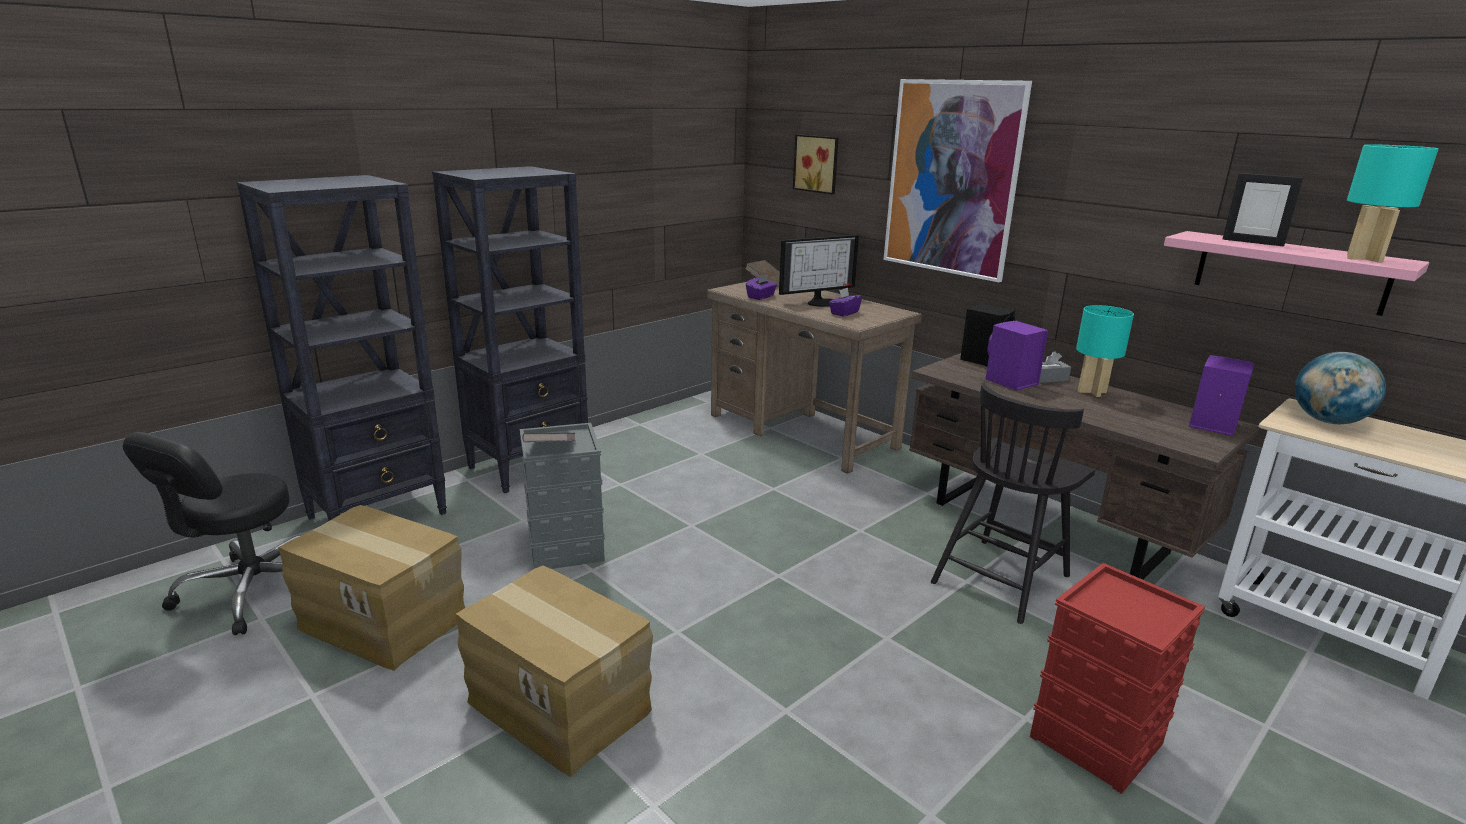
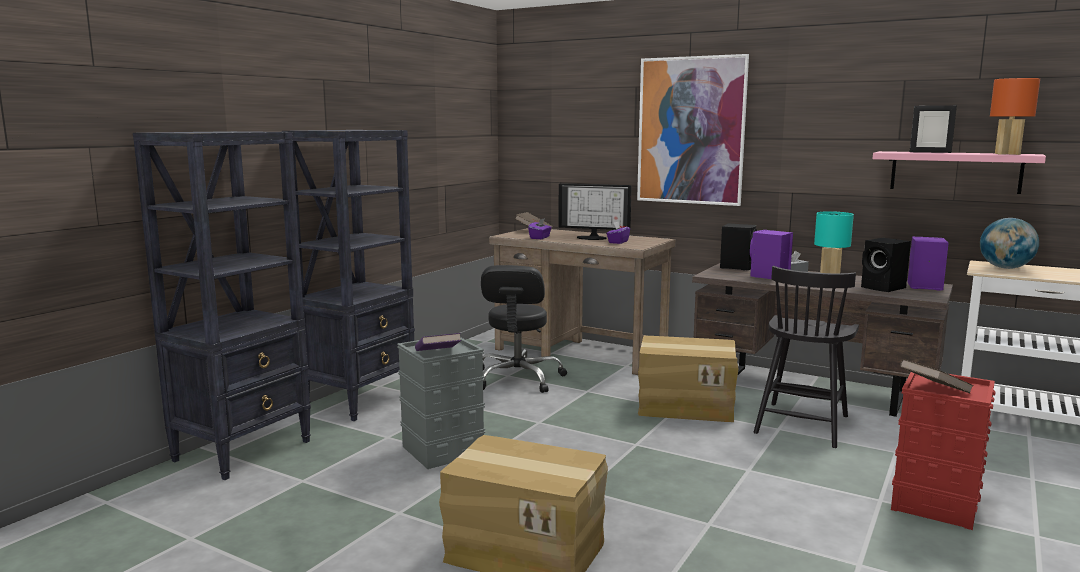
camera: 15 degrees left, 10 degrees down
black office chair [123,432,301,635] -> black office chair moved to [481,265,567,393]
cardboard box [278,505,465,671] -> cardboard box moved to [638,336,738,422]
monitor [779,235,859,307] -> monitor turned 60 degrees clockwise [558,183,632,240]
picture [793,134,839,195] -> none
turquoise table lamp [1347,144,1439,262] -> orange table lamp [990,78,1040,155]
none -> black speaker [861,238,911,292]
none -> brown book [900,359,974,394]

